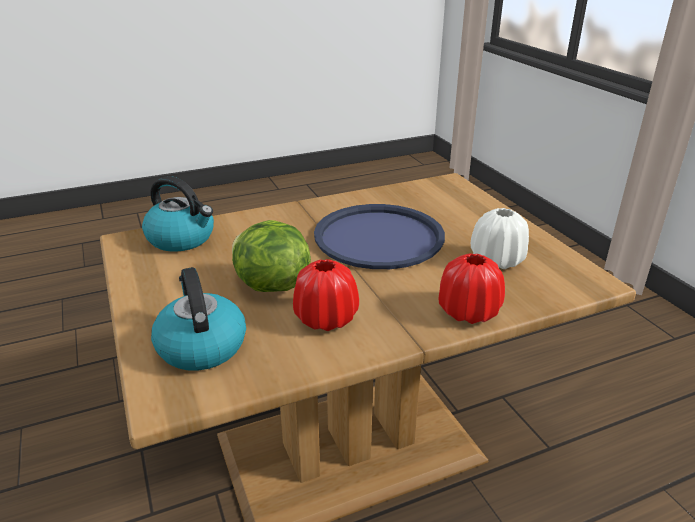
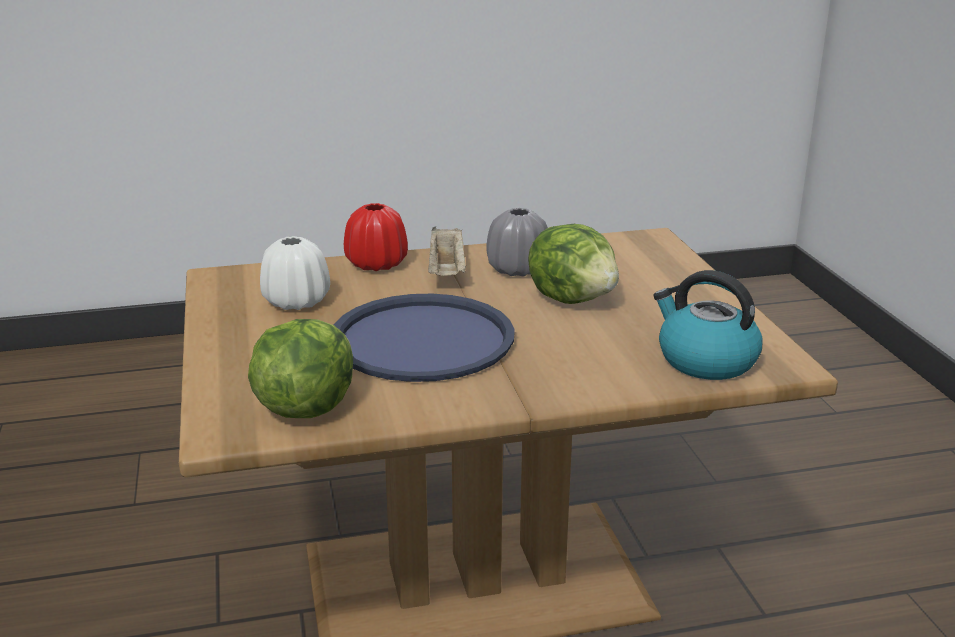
camera: 170 degrees left, 5 degrees down
kettle [151,267,246,371] -> none
red vase [293,259,359,331] -> grey vase [486,208,548,277]
none -> lettuce [248,319,353,418]
none -> beige tray [428,226,467,276]

